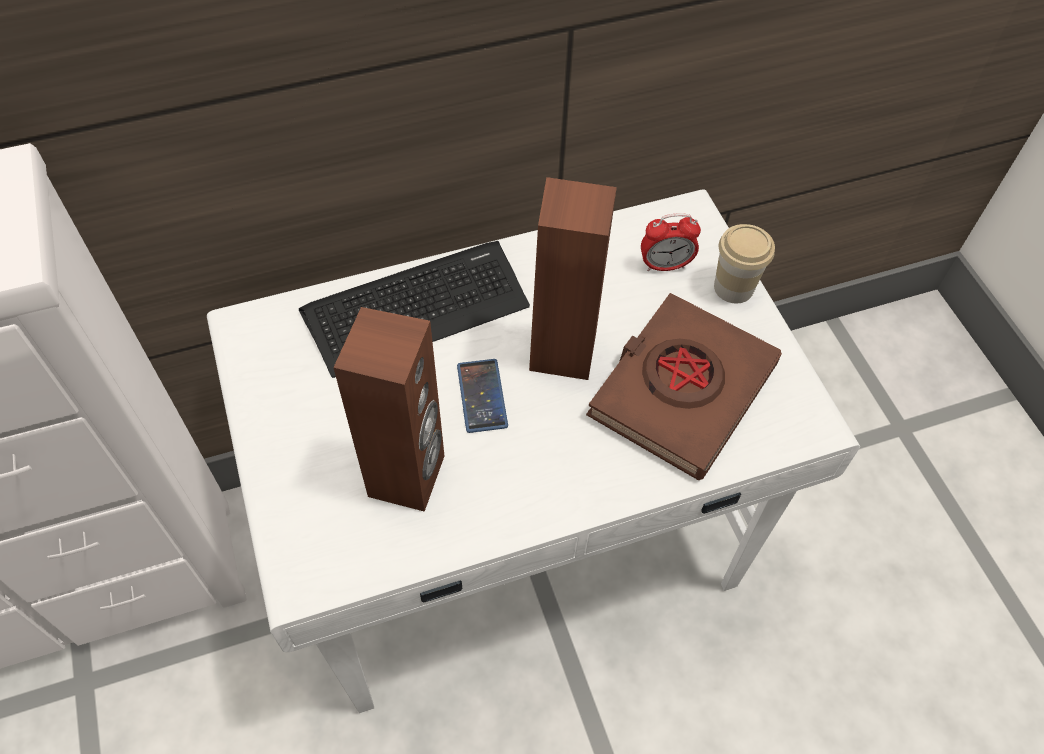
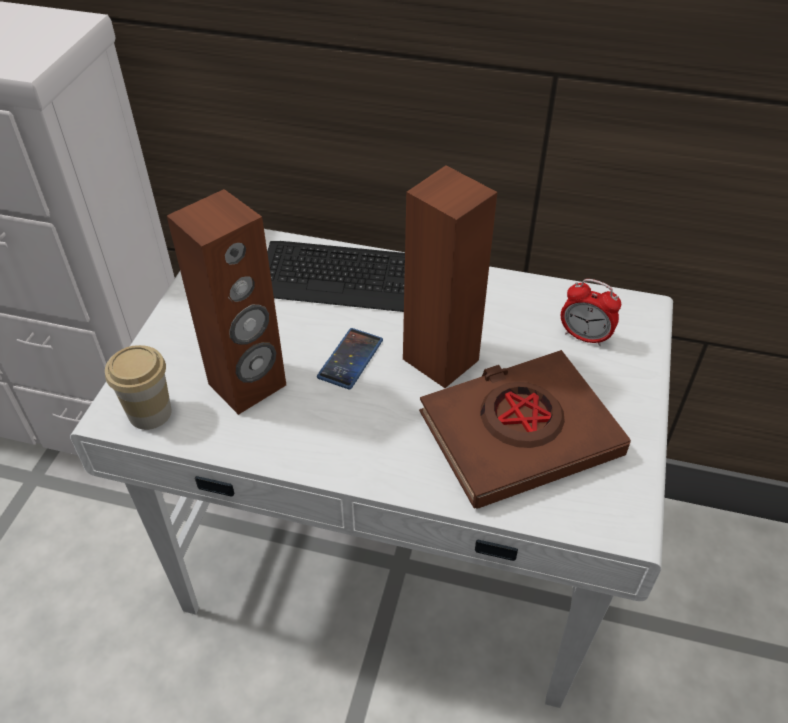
camera: 35 degrees right, 10 degrees down
cup [714,224,775,303] -> cup moved to [105,345,172,430]

